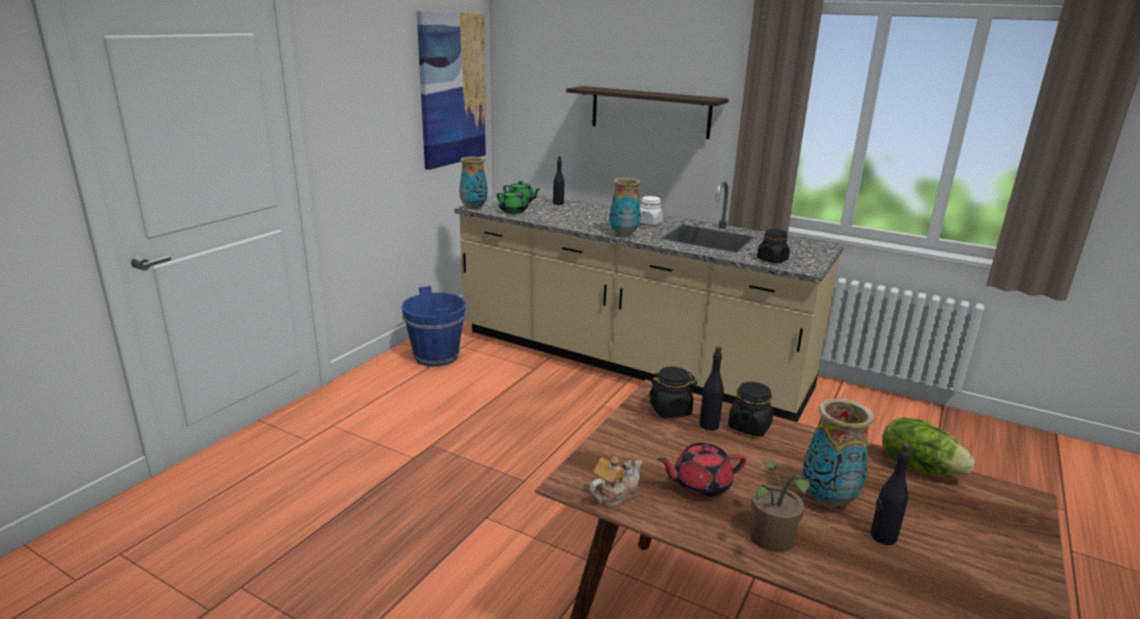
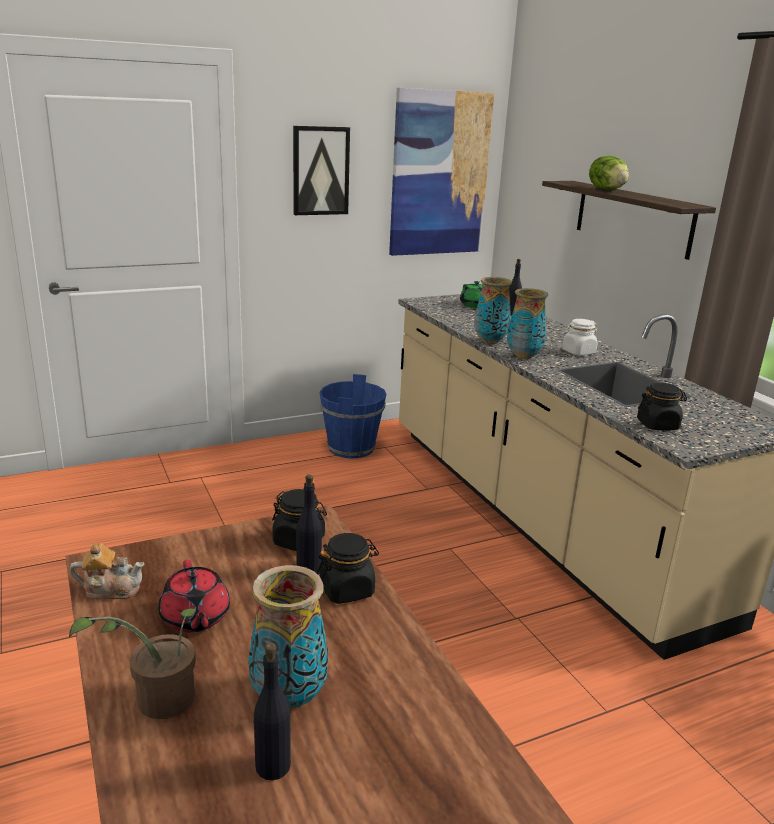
camera: 35 degrees right, 0 degrees up
vase [459,157,488,209] -> vase moved to [474,277,512,344]
green teapot [497,189,532,214] -> none
red teapot [657,443,746,497] -> red teapot turned 135 degrees counterclockwise [158,560,230,632]
lettuce [882,417,975,476] -> lettuce moved to [589,156,629,190]
none -> picture [293,126,350,215]

